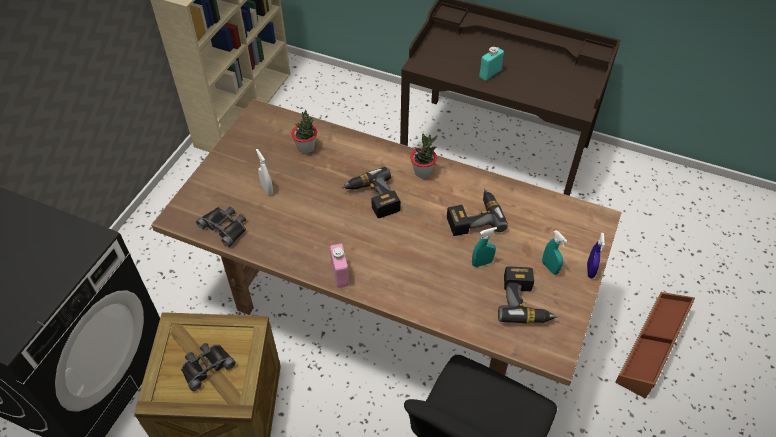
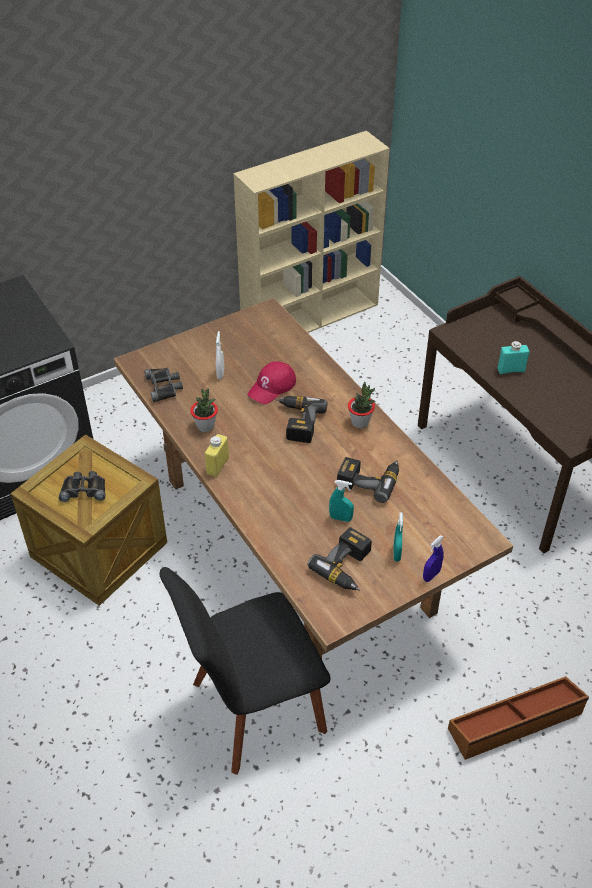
camera: 35 degrees right, 5 degrees down
potted plant [291,110,317,154] -> potted plant moved to [190,388,218,432]
pink bottle [330,244,349,288] -> yellow bottle [205,434,229,477]
none -> red cap [247,361,296,404]

